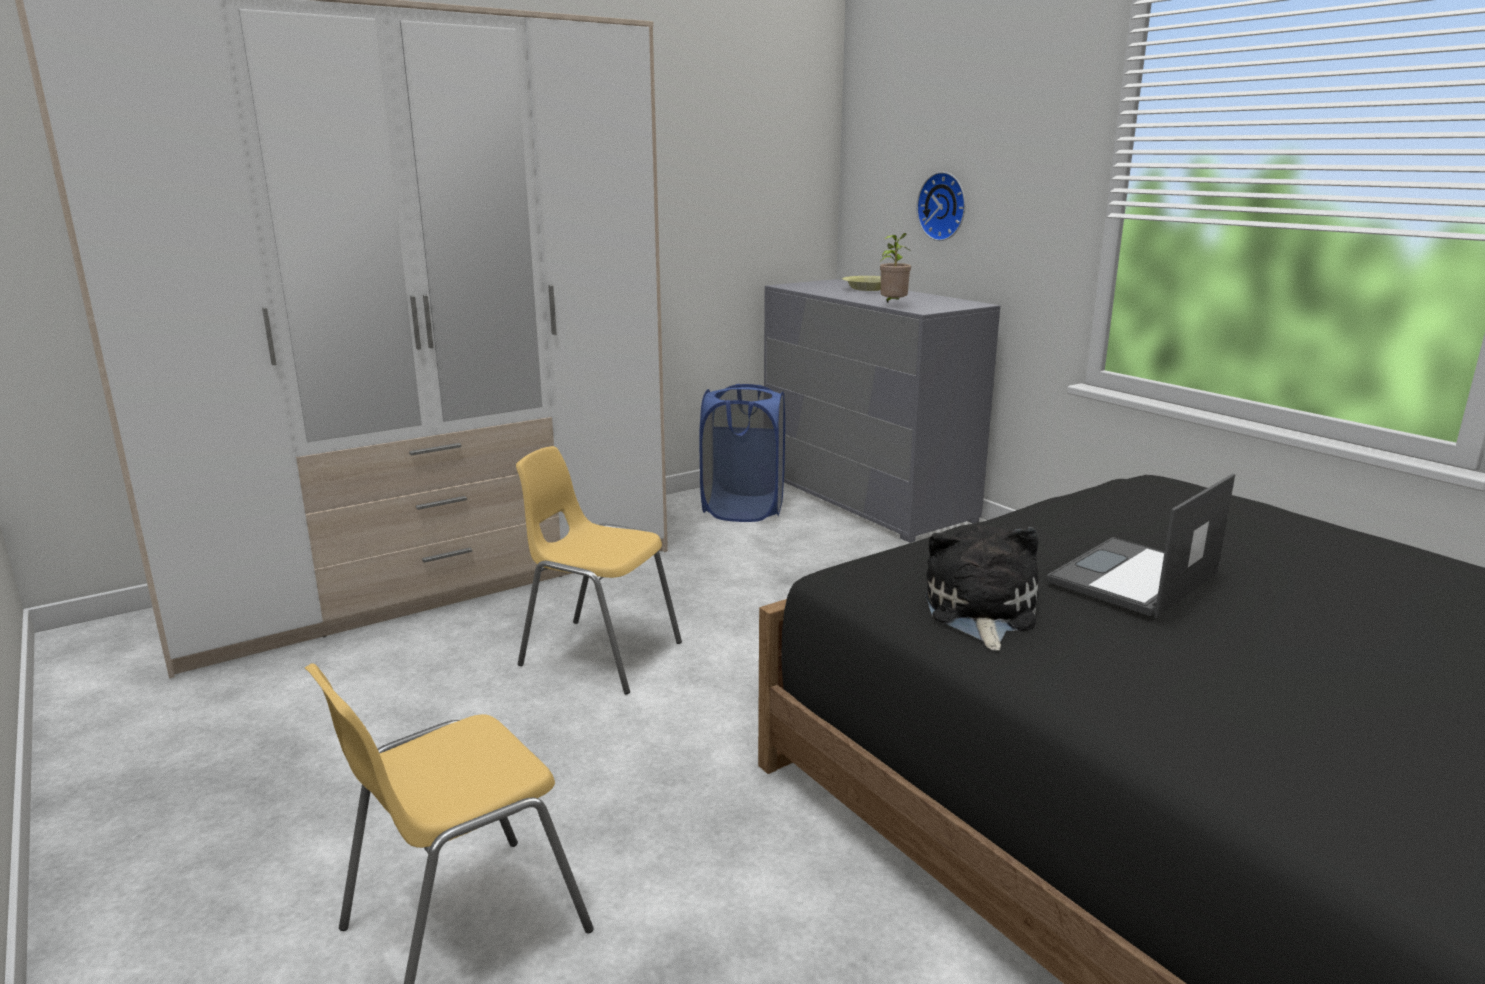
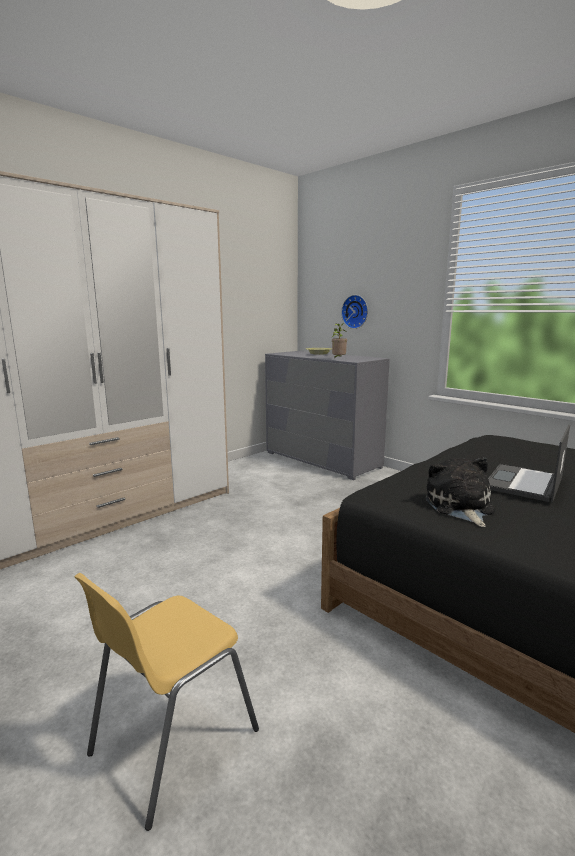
camera: 10 degrees left, 5 degrees down
yellow chair [516,446,682,694] -> none
blue laundry basket [699,384,785,522] -> none

